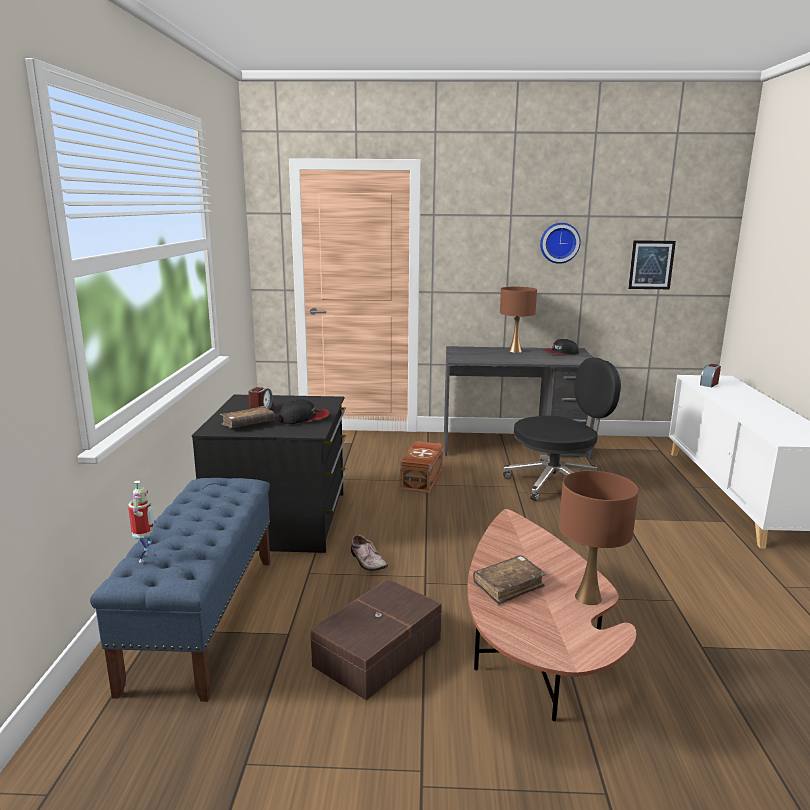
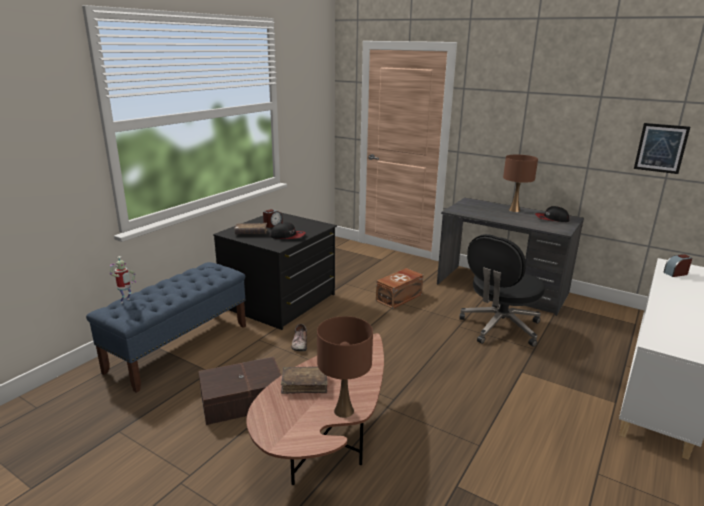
camera: 30 degrees right, 5 degrees up
black office chair [503,358,621,501] -> black office chair turned 120 degrees clockwise [459,234,545,347]
wall clock [540,223,581,264] -> none

